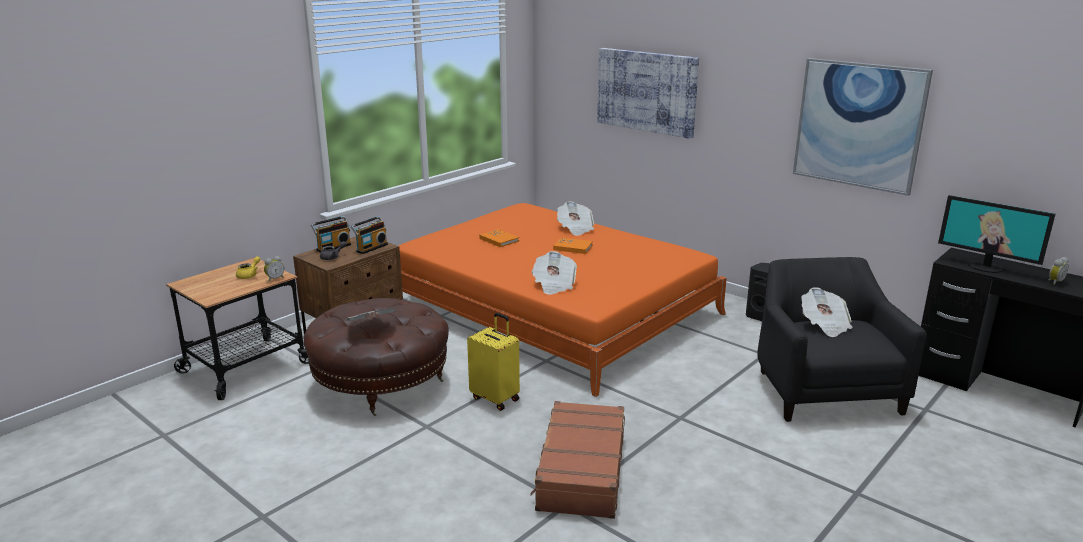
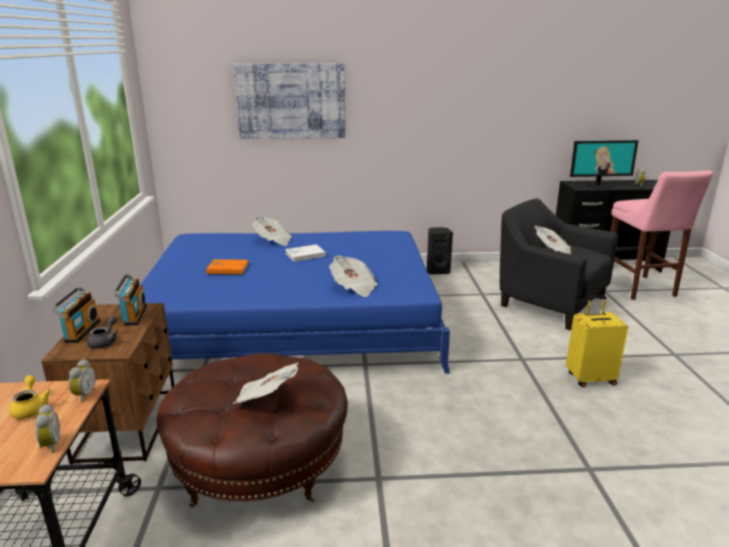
camera: 45 degrees left, 0 degrees up
orange bed [398,203,727,397] -> blue bed [140,231,450,374]
yellow suitcase [467,313,520,411] -> yellow suitcase moved to [566,295,628,387]
brown suitcase [530,401,625,519] -> none
orange book [553,237,593,254] -> white book [285,244,326,262]
picture [793,58,933,196] -> none
none -> alarm clock [35,404,60,453]
none -> pink stool [610,170,713,300]

